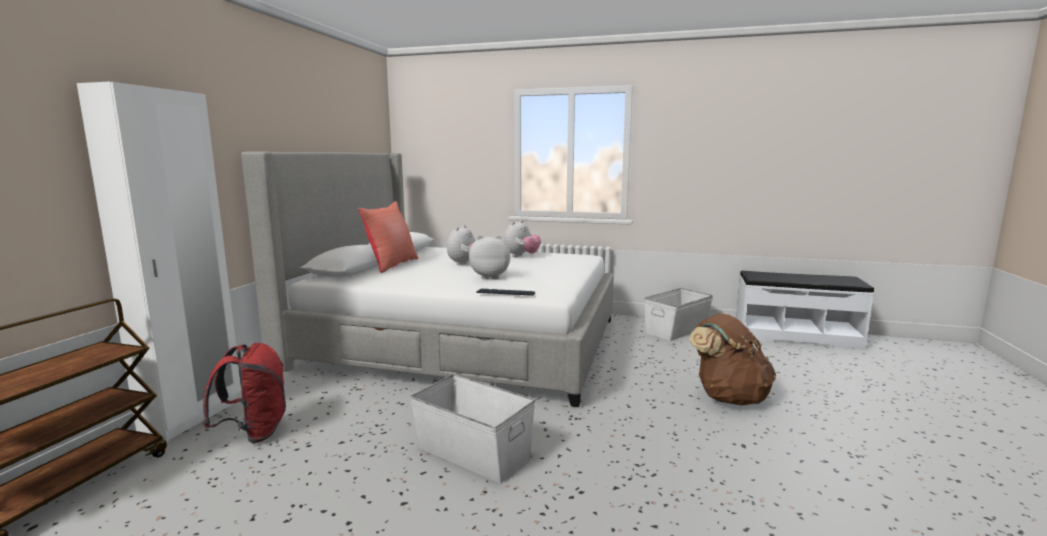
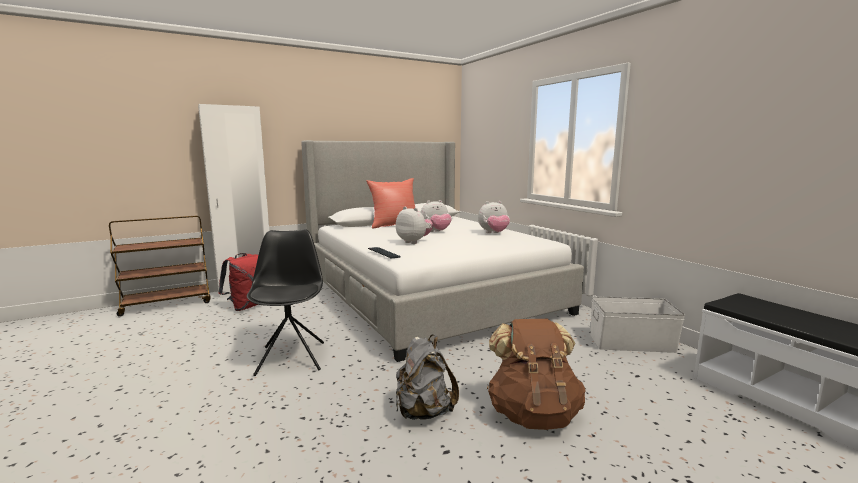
camera: 45 degrees right, 0 degrees up
white storage box [410,374,535,483] -> black chair [247,229,324,376]
none -> grey backpack [396,335,459,420]

